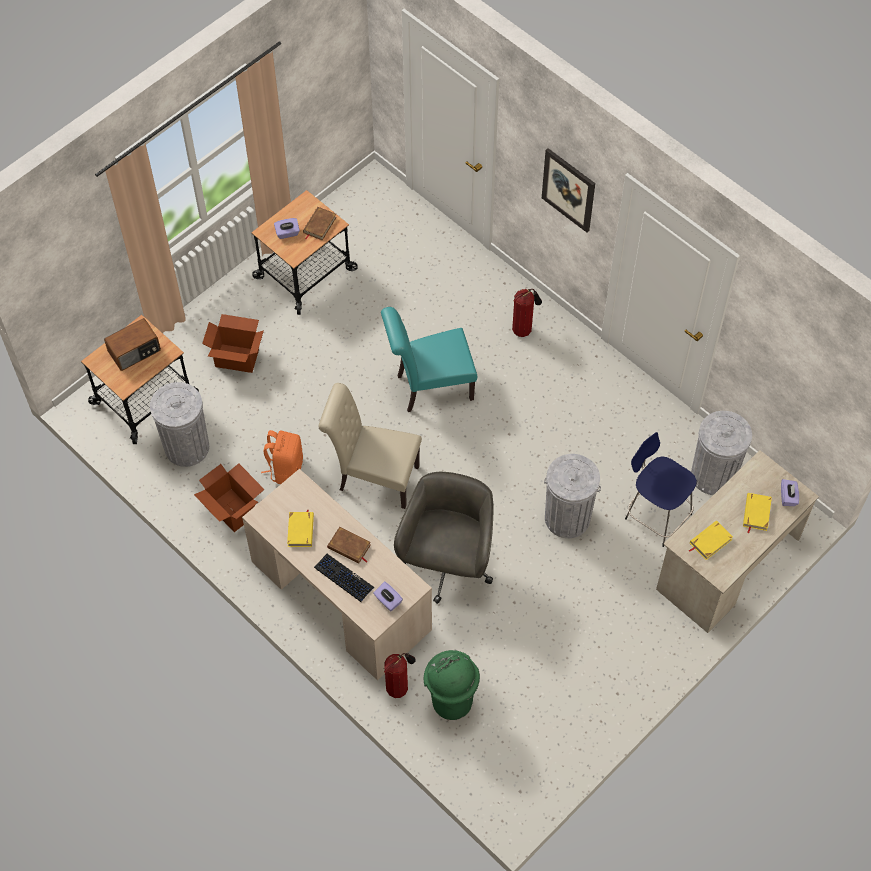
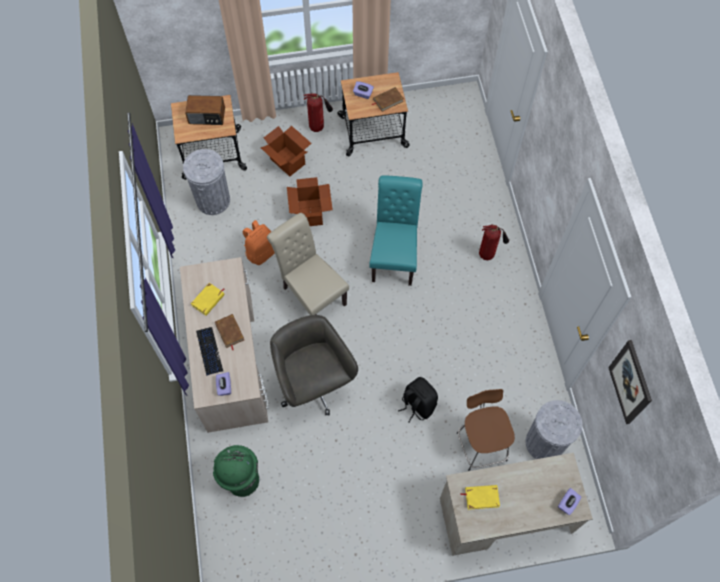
camera: 35 degrees right, 5 degrees up
cardboard box [194,463,265,532] -> cardboard box moved to [287,177,333,226]
turquoise chair [381,307,477,412] -> turquoise chair turned 75 degrees clockwise [369,176,423,286]
fire extinguisher [384,653,416,698] -> fire extinguisher moved to [304,93,333,132]
grey office chair [394,472,494,604] -> grey office chair turned 75 degrees counterclockwise [270,315,358,415]
picture [542,148,595,233] -> picture moved to [608,340,652,424]
grey trash can [544,454,601,538] -> black backpack [398,377,438,423]
blue stool [625,432,697,547] -> brown stool [457,389,515,471]
yellow book [743,493,772,533] -> none

